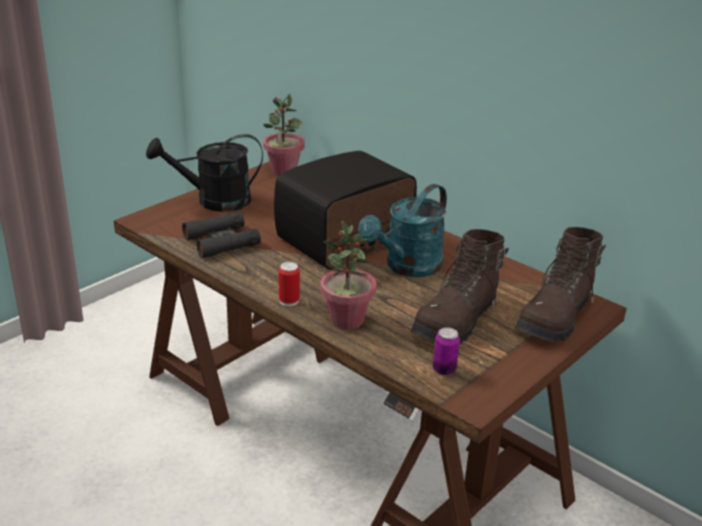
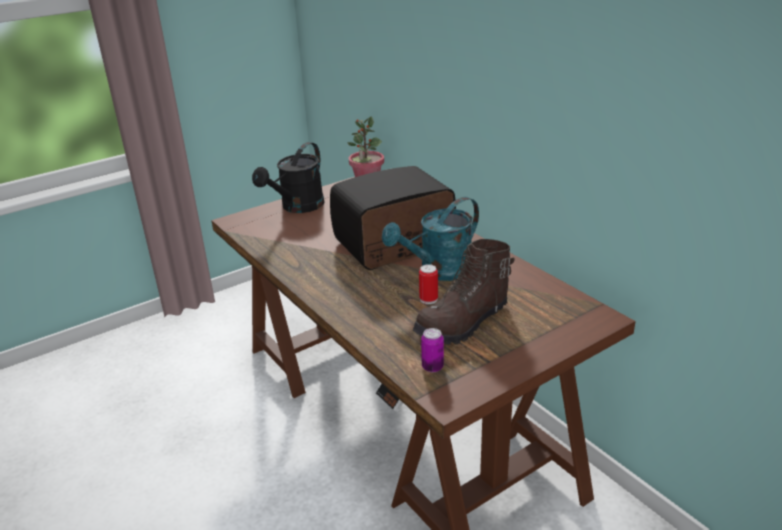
camera: 15 degrees right, 0 degrees up
black watering can [146,134,263,212] -> black watering can turned 60 degrees counterclockwise [252,142,324,213]
black binoculars [182,212,261,258] -> none
can [279,262,300,306] -> can moved to [419,264,438,304]
potted plant [320,221,377,330] -> none
brown boot [515,227,606,342] -> none

